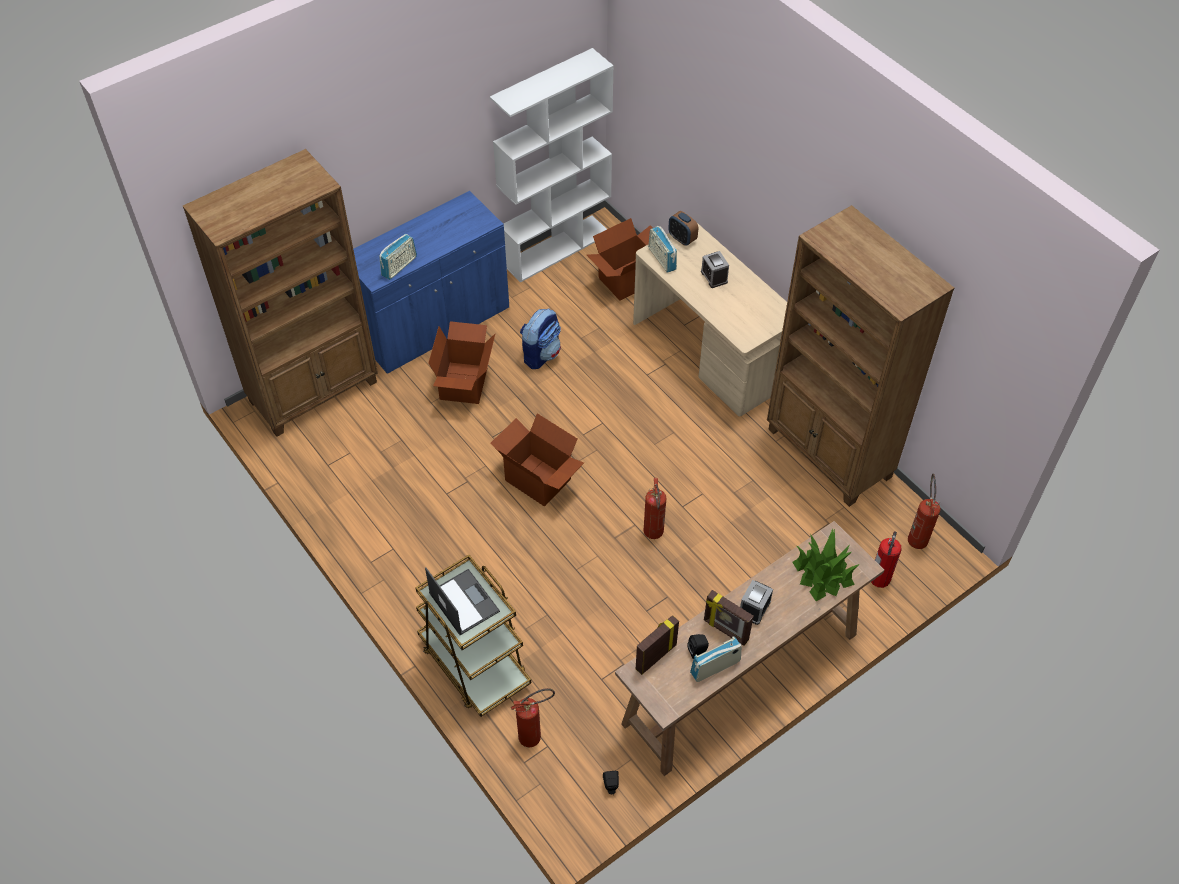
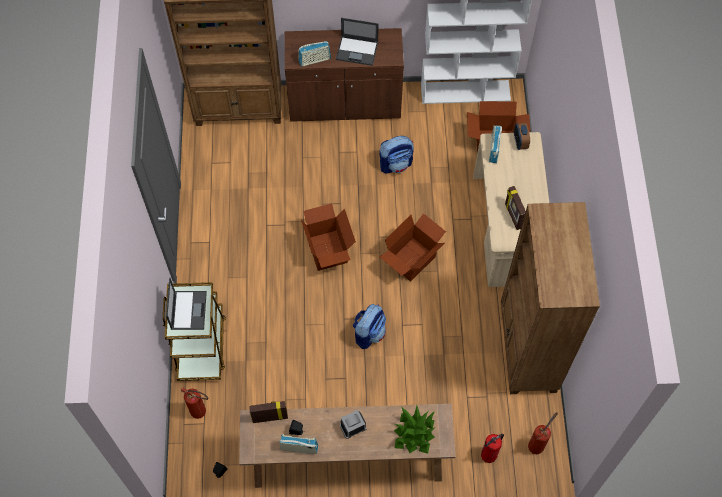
camera: 35 degrees right, 10 degrees up
blue cabinet [353,191,509,374] -> brown cabinet [285,28,404,122]
cardboard box [429,321,495,404] -> cardboard box moved to [380,213,446,282]
fire extinguisher [644,478,666,539] -> backpack [353,304,386,349]
alarm clock [701,251,729,288] -> none
picture frame [704,590,754,646] -> picture frame moved to [505,186,526,230]
none -> laptop [336,18,379,66]

